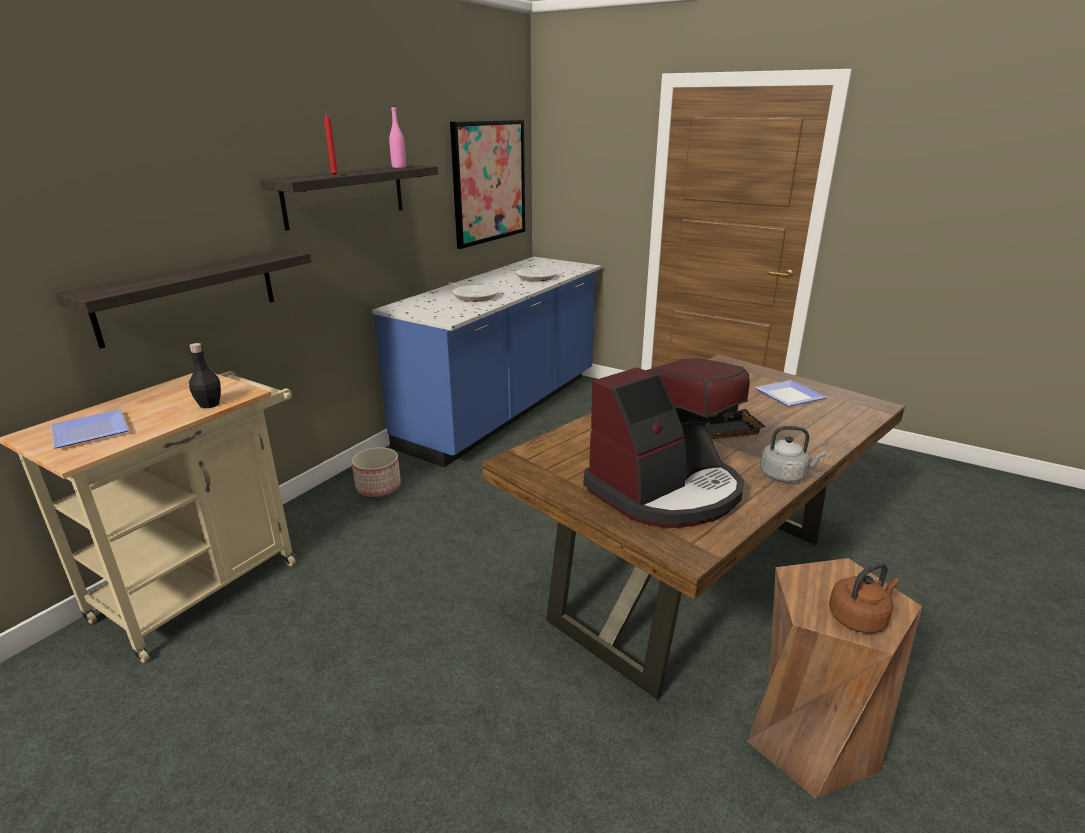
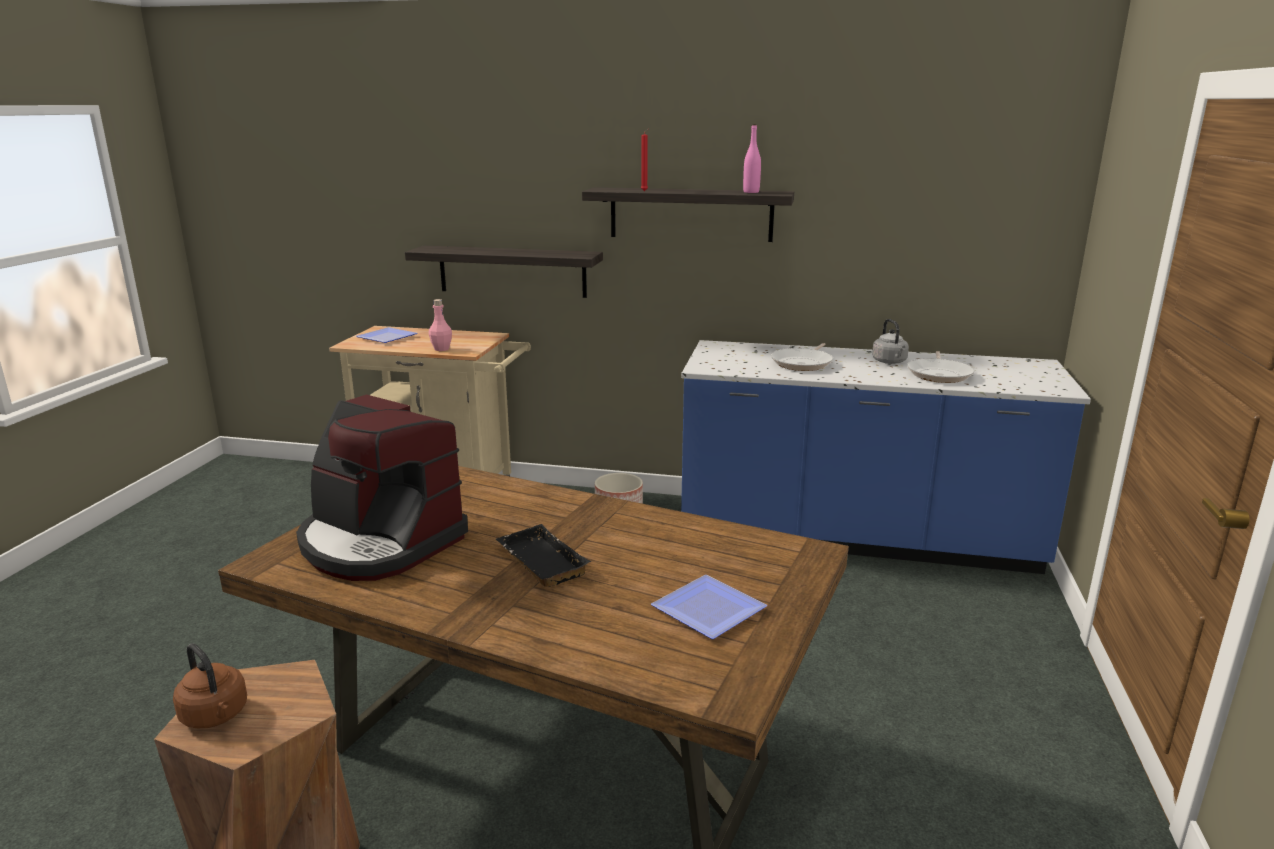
camera: 70 degrees right, 5 degrees down
black bottle [189,343,221,408] -> pink bottle [429,299,452,351]
picture [450,120,525,249] -> none
grey kettle [760,426,826,483] -> grey kettle moved to [872,319,909,364]

